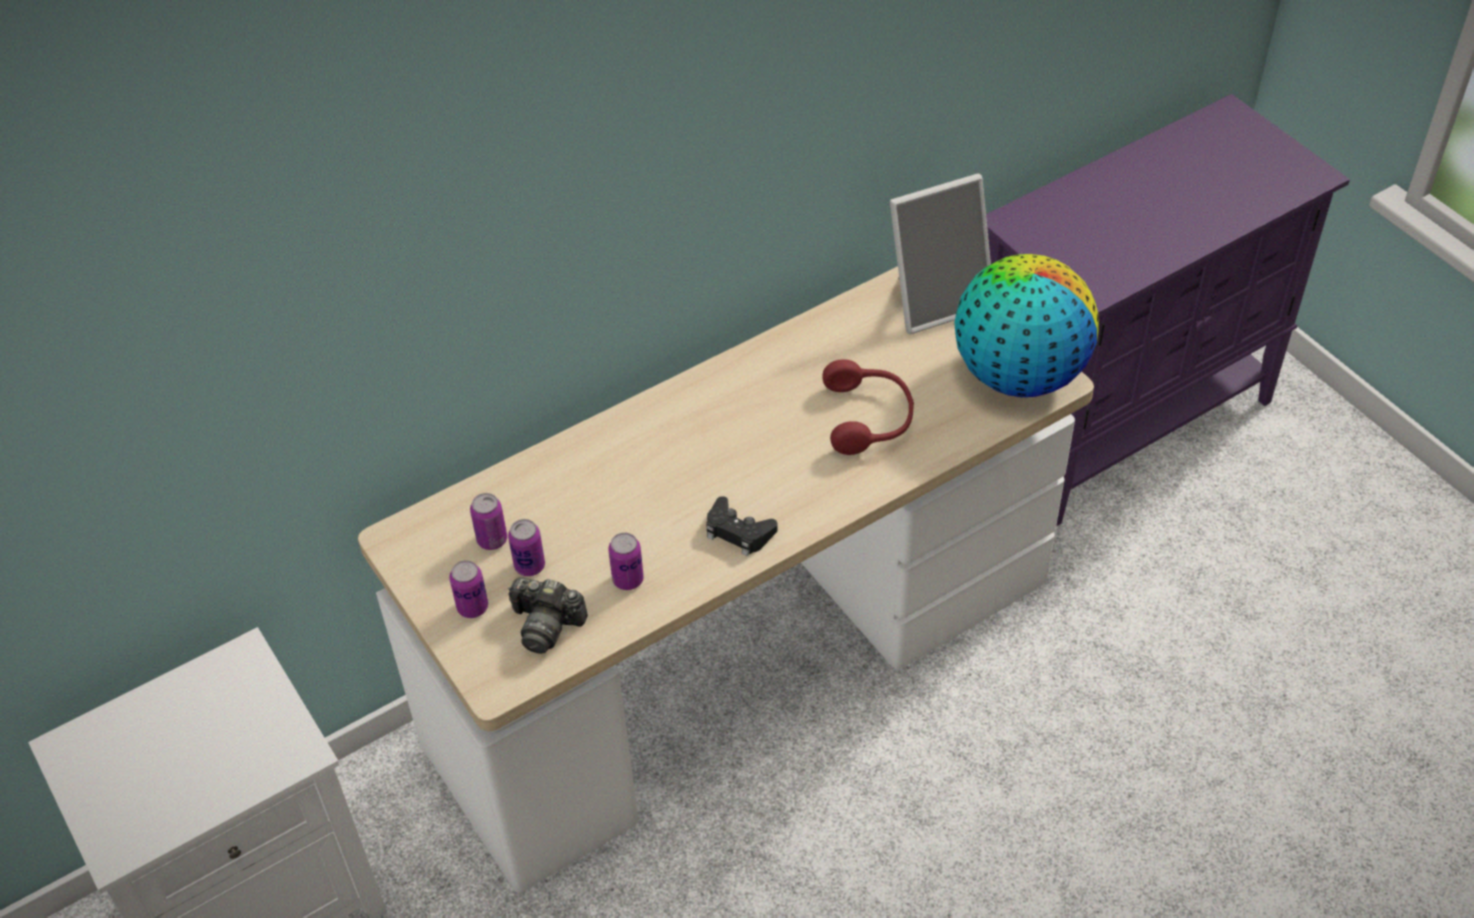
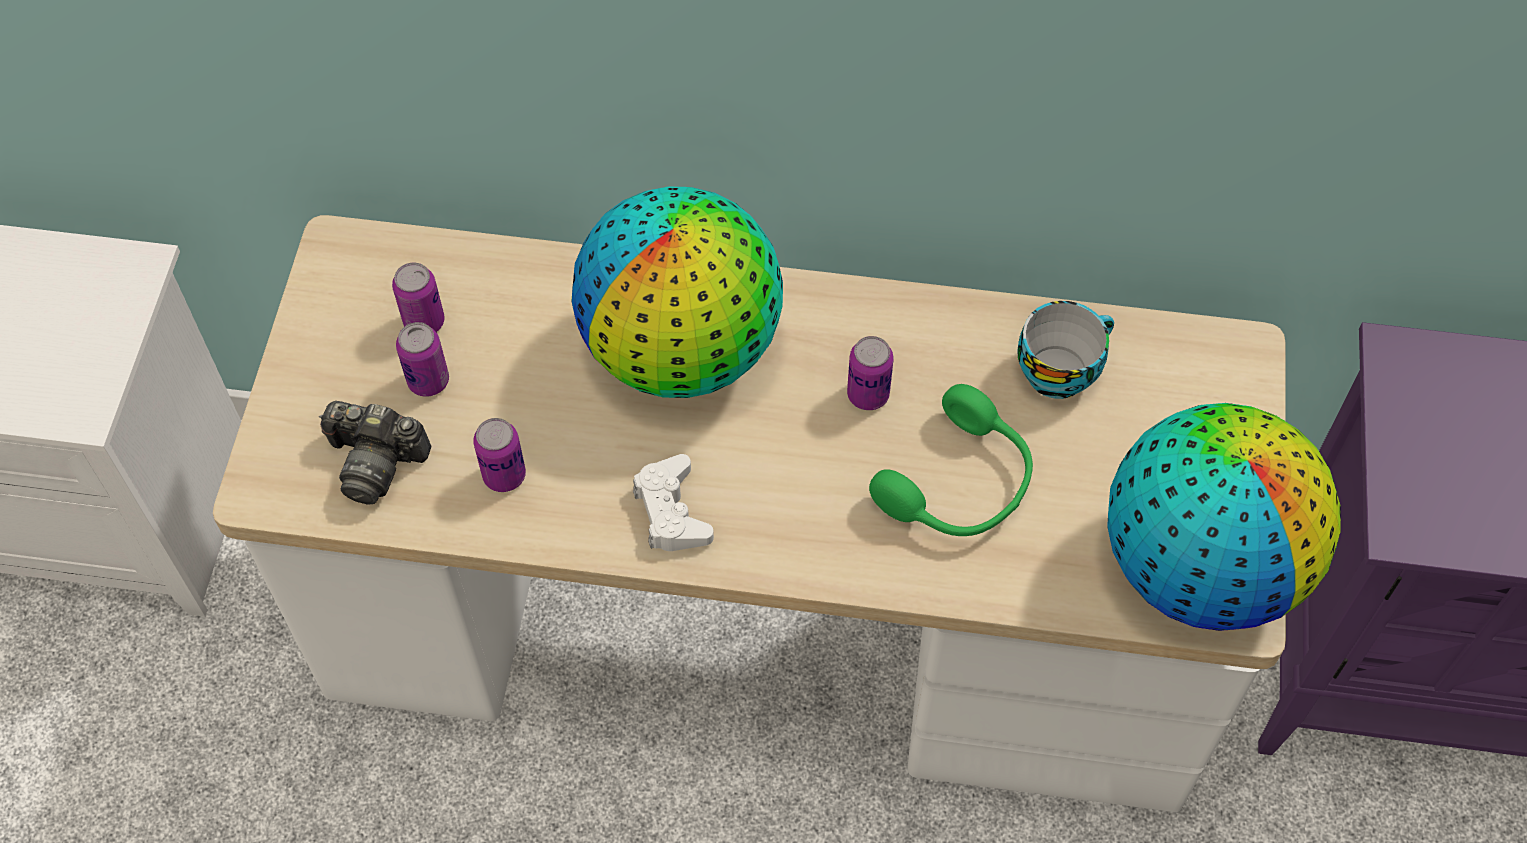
camera: 40 degrees right, 10 degrees up
can [450,560,488,618] -> can moved to [847,336,894,410]
camera [508,577,588,654] -> camera turned 45 degrees counterclockwise [319,401,431,505]
black game controller [706,496,778,556] -> white game controller [633,454,714,551]
red headphones [822,359,914,455] -> green headphones [869,384,1033,536]
picture frame [890,173,991,334] -> none
none -> globe [571,187,783,398]
none -> cup [1017,301,1114,399]

